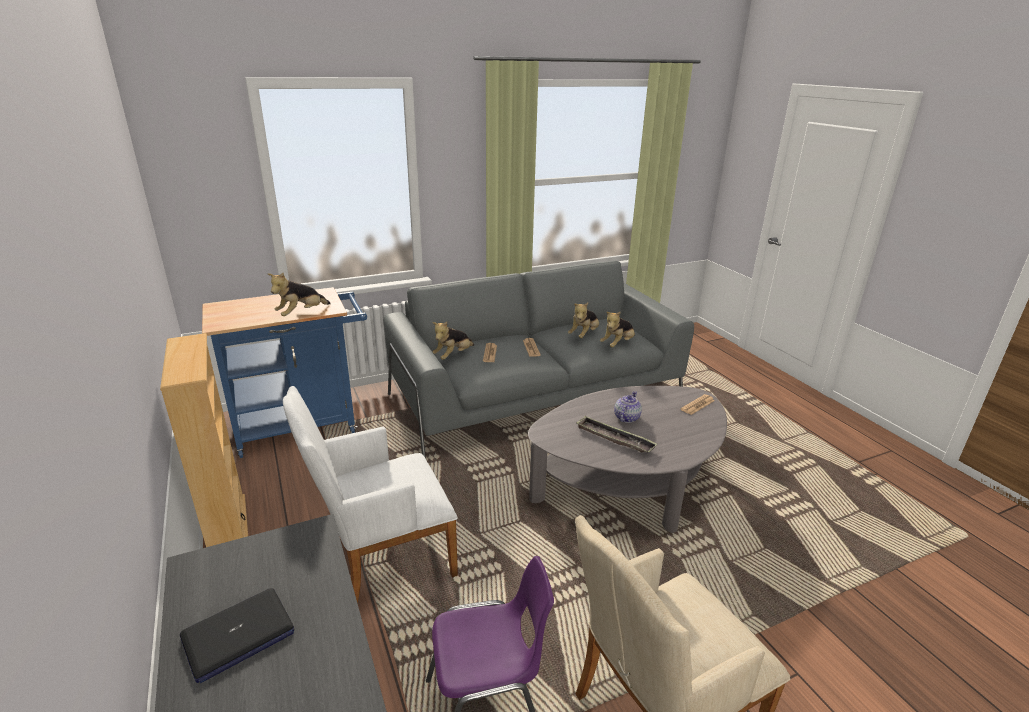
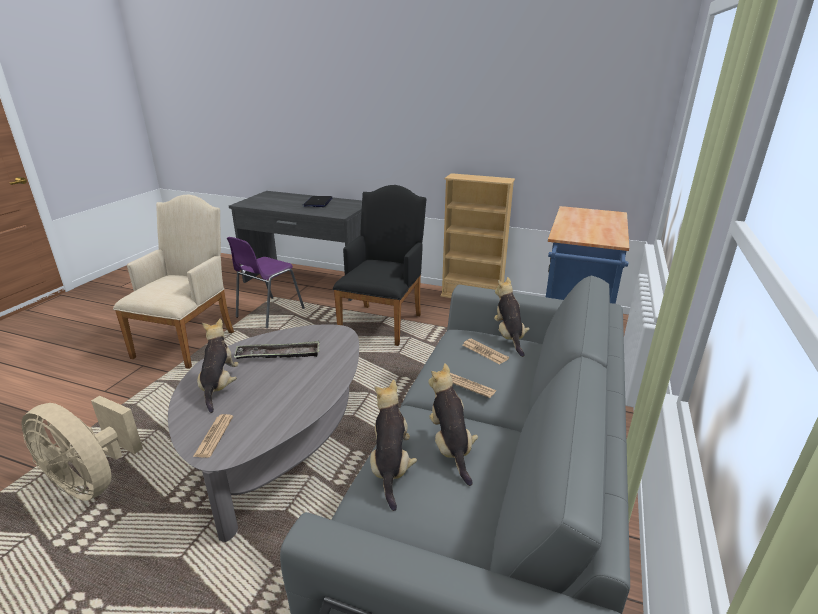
camera: 135 degrees right, 0 degrees up
plush toy [268,273,331,316] -> plush toy moved to [197,319,239,413]
white armchair [283,386,458,603] -> black armchair [333,185,426,346]
teapot [614,391,642,423] -> none
none -> beige fan [21,396,143,501]

